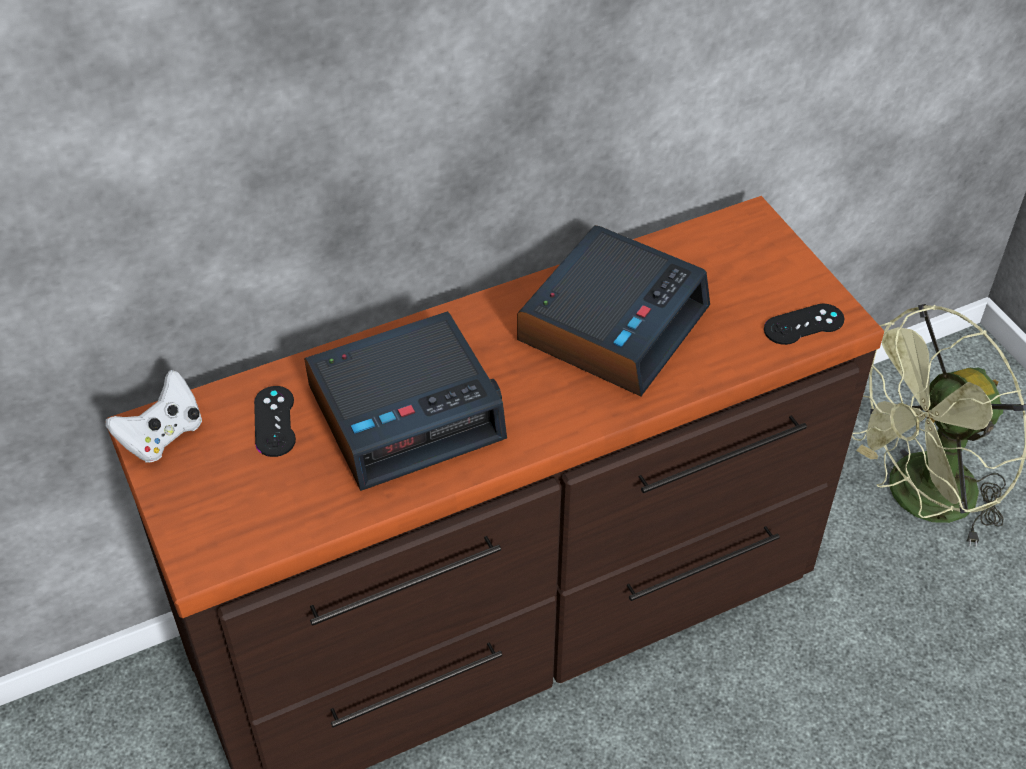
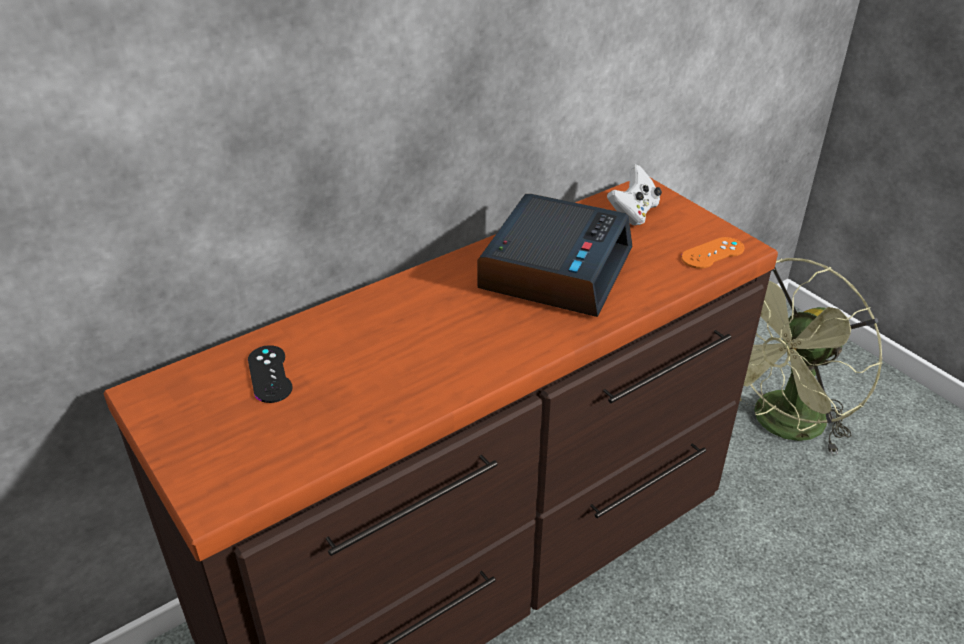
camera: 10 degrees left, 10 degrees down
white game controller [106,370,202,463] -> white game controller moved to [607,164,662,226]
alarm clock [304,311,507,491] -> none
black game controller [764,304,844,345] -> orange game controller [681,237,744,269]

